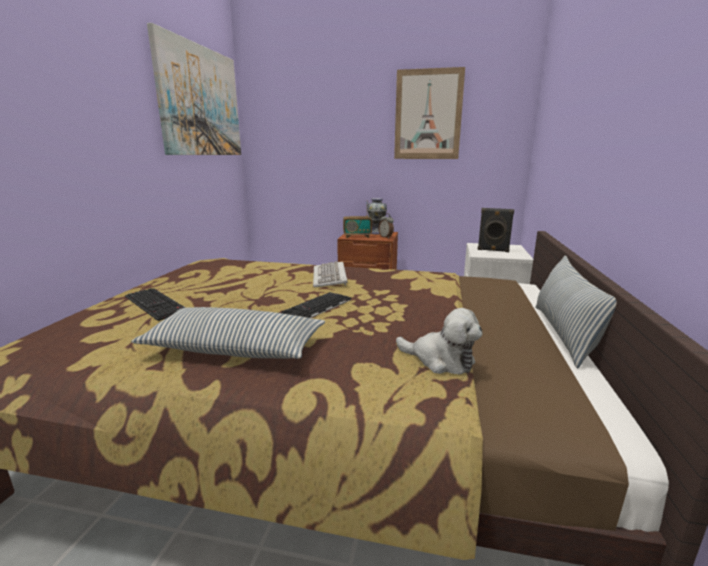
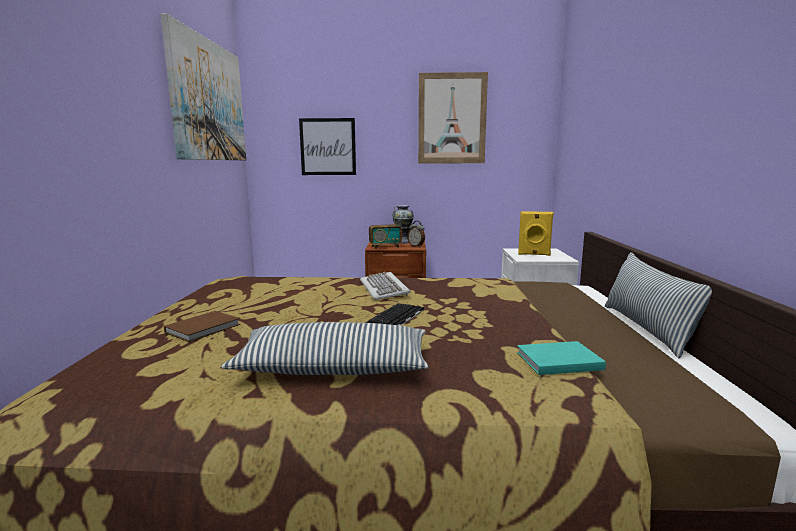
camera: 10 degrees left, 5 degrees down
keyboard [125,288,186,321] -> brown book [164,311,240,342]
plush toy [396,308,482,375] -> turquoise book [517,341,606,375]
black speaker [478,208,514,252] -> yellow speaker [518,211,554,256]
none -> picture [299,118,356,175]

